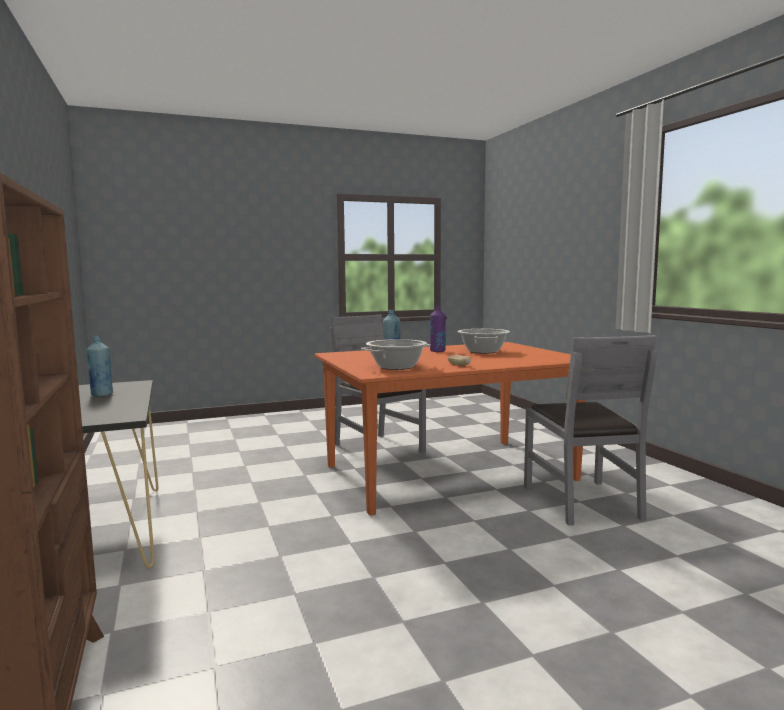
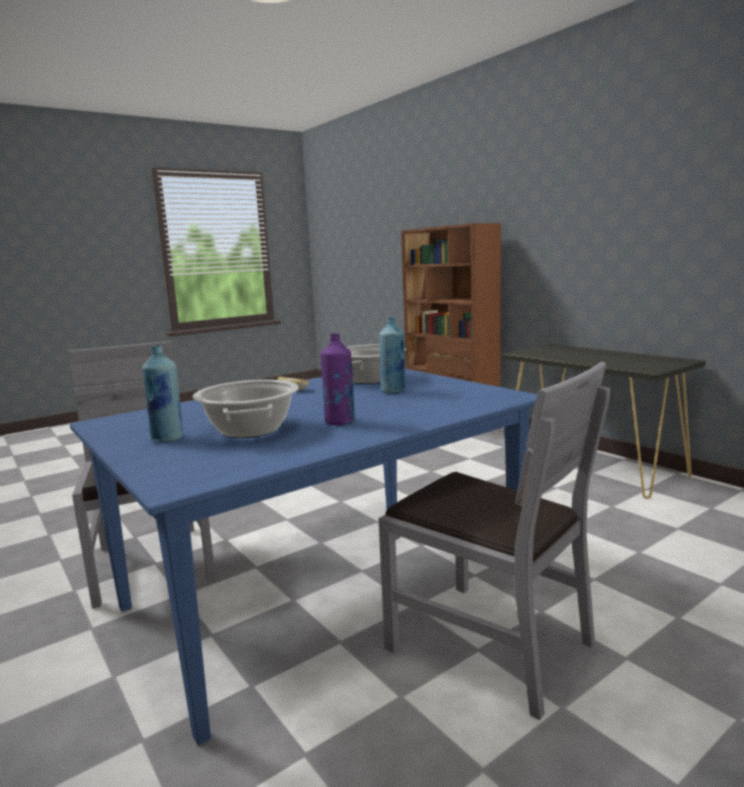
camera: 165 degrees right, 5 degrees up
blue bottle [87,336,113,397] -> blue bottle moved to [142,345,183,442]
orange dining table [315,342,586,516] -> blue dining table [70,369,537,745]

